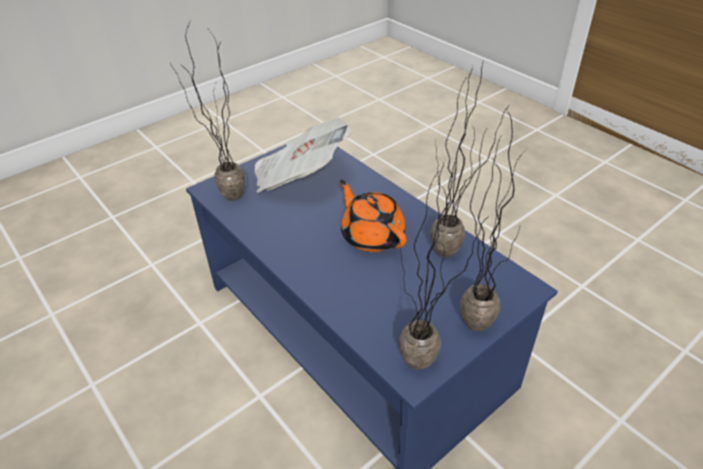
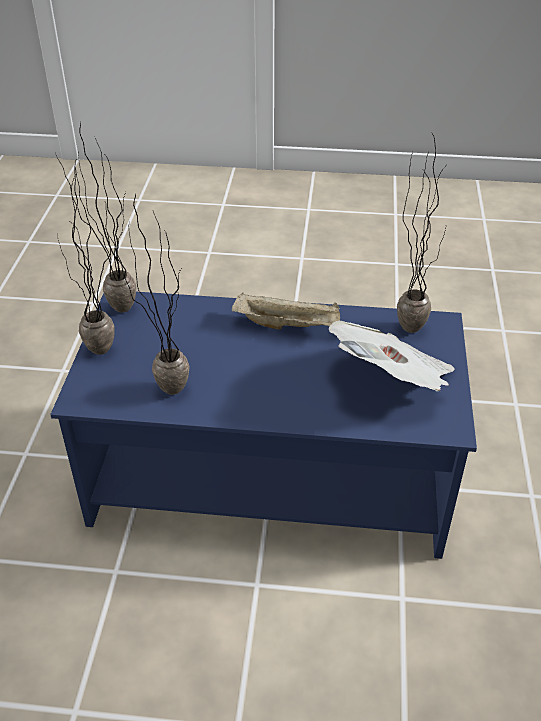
camera: 135 degrees right, 0 degrees up
orange teapot [340,180,406,252] -> none
none -> beige tray [232,293,340,330]

